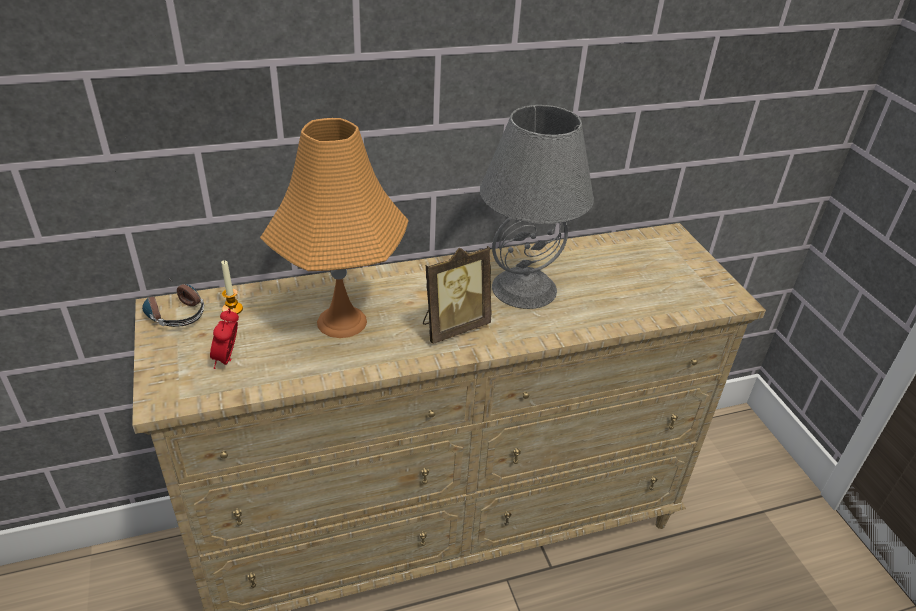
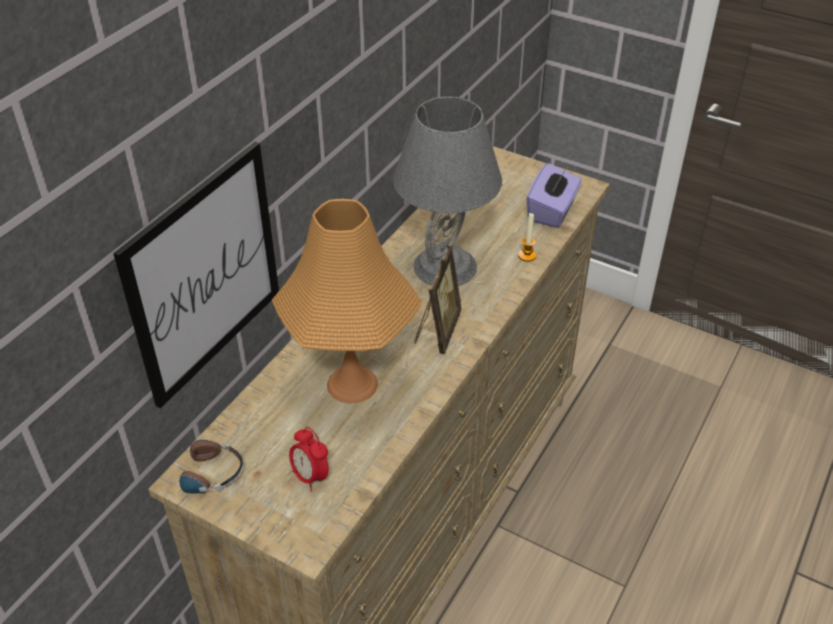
camera: 40 degrees left, 5 degrees up
candle [221,260,243,314] -> candle moved to [518,213,536,262]
none -> picture [113,142,279,409]
none -> purple tissue box [526,163,582,228]

